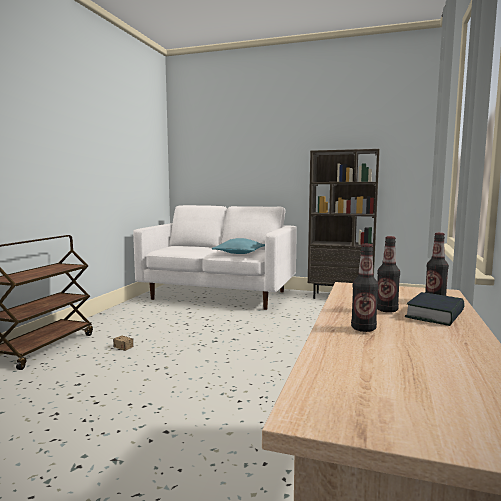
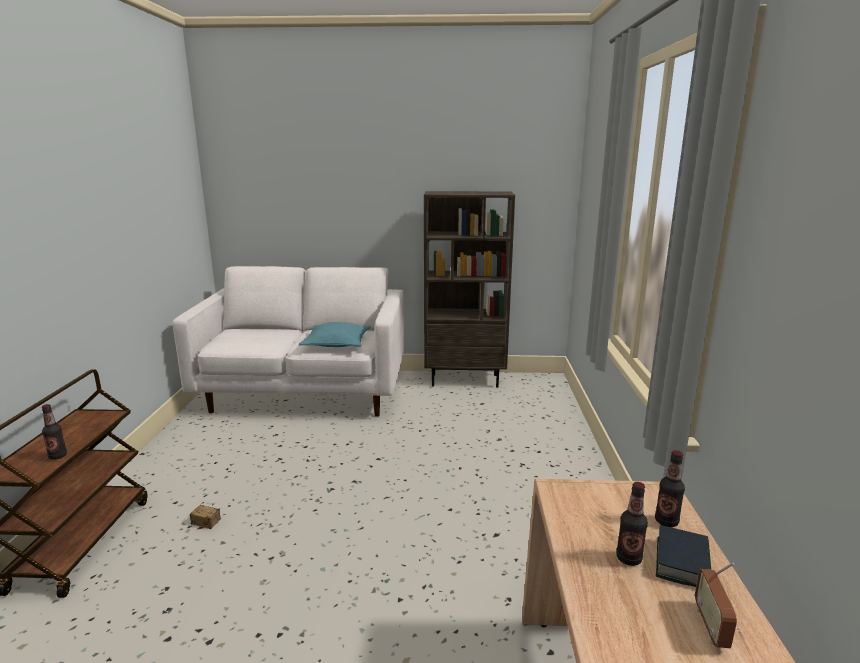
camera: 15 degrees left, 10 degrees up
bottle [351,244,378,332] -> bottle moved to [42,404,67,460]
none -> radio [695,563,737,648]

